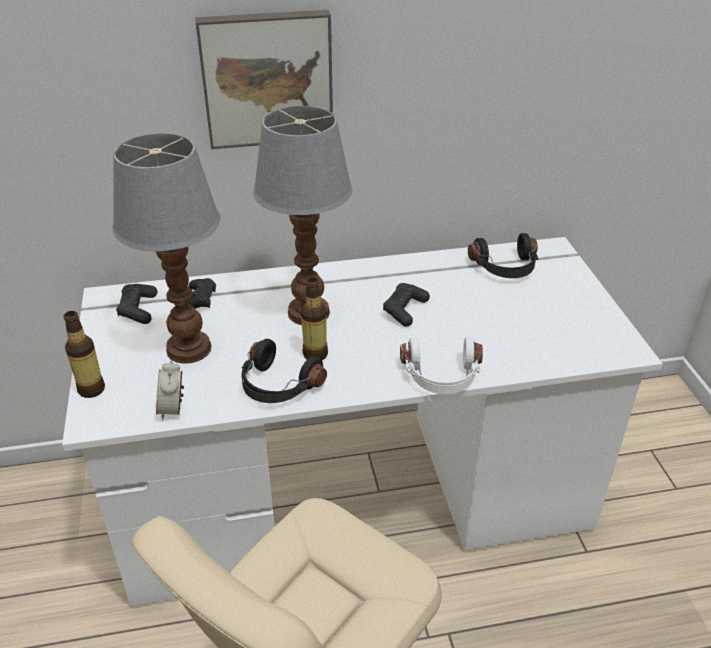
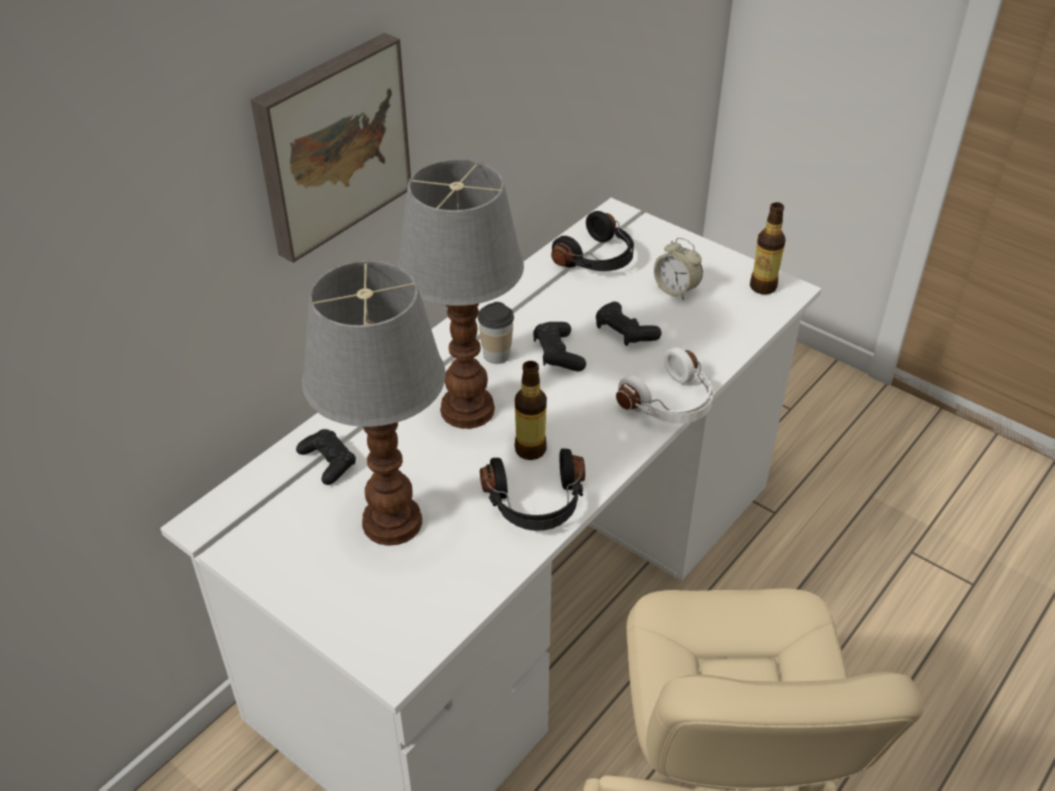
camera: 40 degrees left, 5 degrees up
bottle [63,311,105,398] -> bottle moved to [750,202,786,294]
black game controller [116,284,157,324] -> black game controller moved to [596,301,662,346]
alarm clock [156,360,184,421] -> alarm clock moved to [654,238,703,300]
none -> cup [478,302,514,364]

